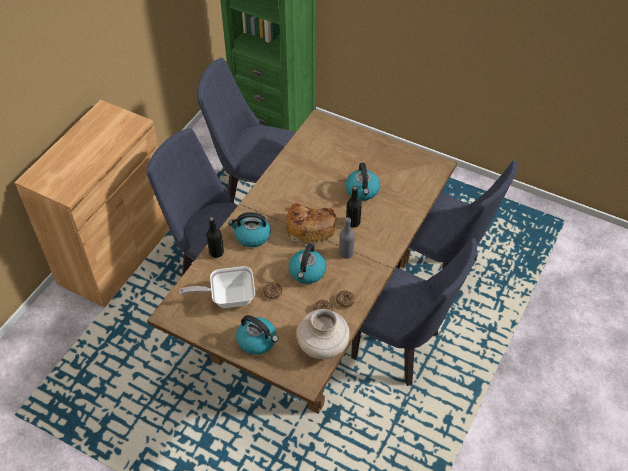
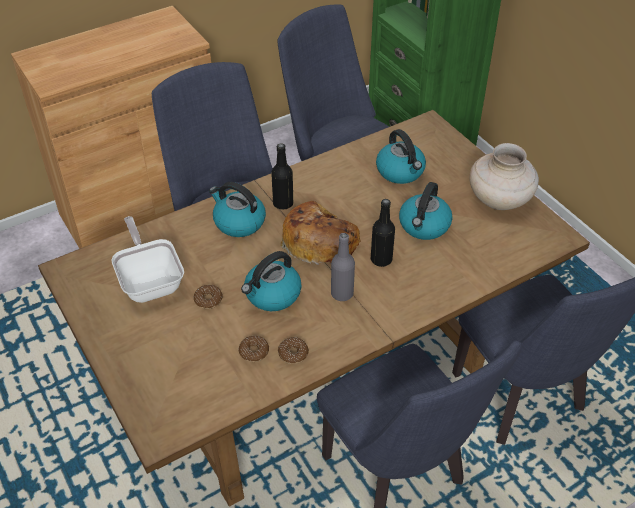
camera: 30 degrees right, 5 degrees down
frying pan [179,266,255,308] -> frying pan turned 45 degrees clockwise [112,216,184,303]
black bottle [206,217,224,258] -> black bottle moved to [271,143,293,210]
kettle [236,315,278,355] -> kettle moved to [376,129,426,184]
beige vase [296,309,350,359] -> beige vase moved to [469,143,539,210]

